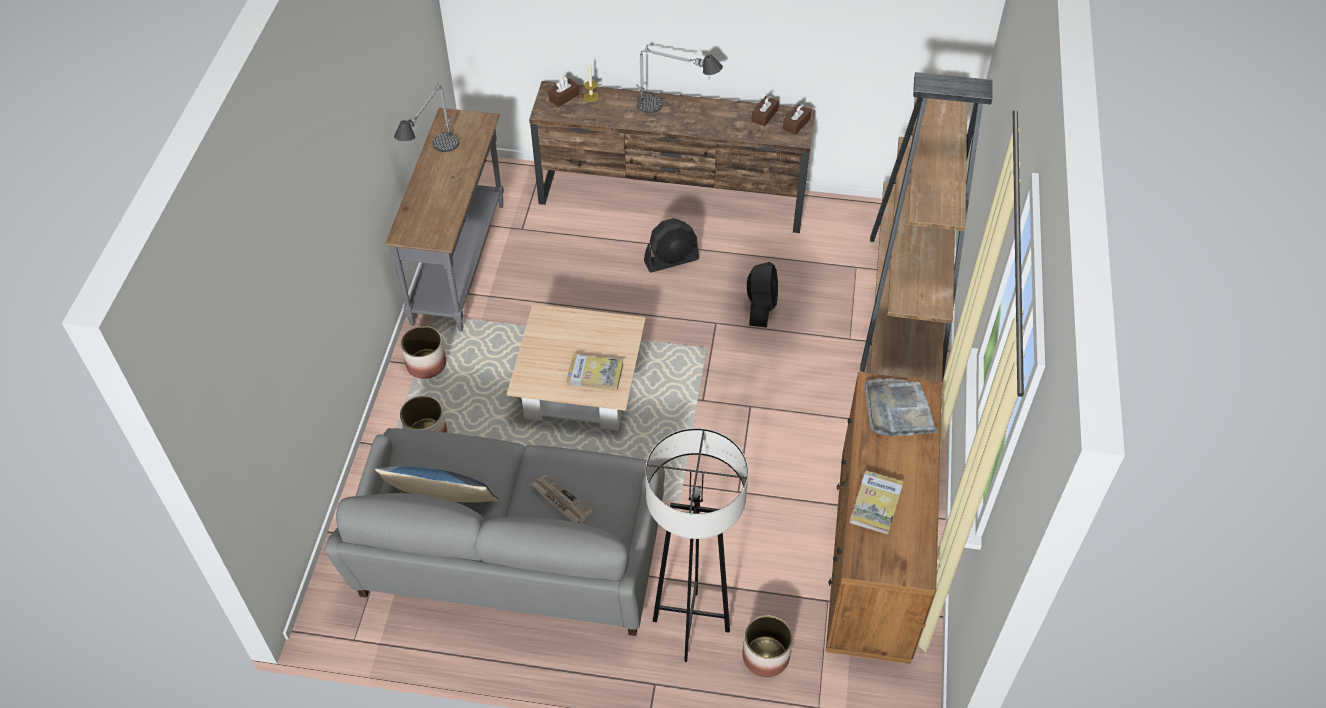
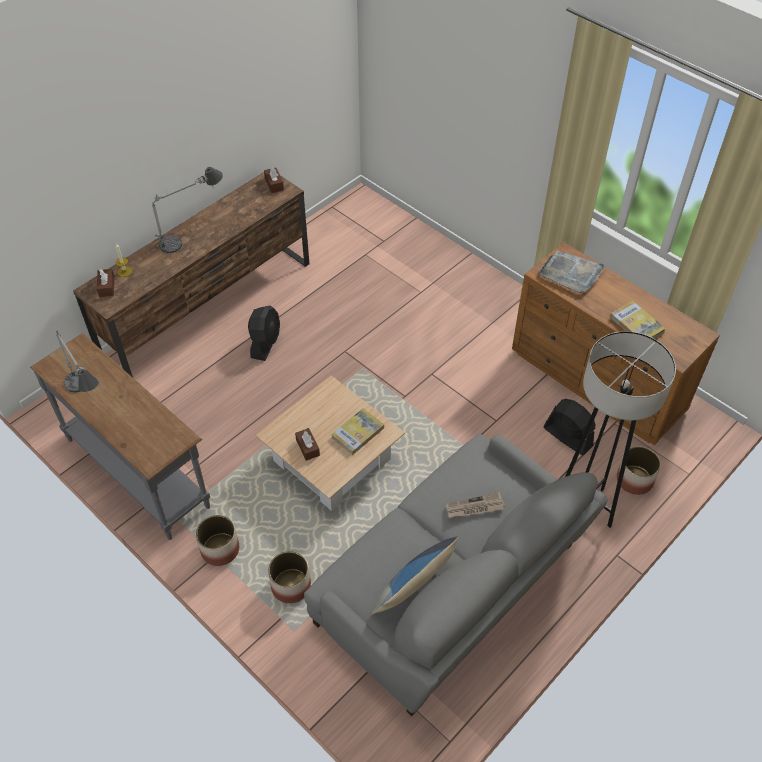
camera: 55 degrees left, 0 degrees up
black fan [747,262,778,328] -> black fan moved to [543,399,595,455]
brown tissue box [752,96,779,127] -> brown tissue box moved to [295,428,320,461]
brown bookcase [860,72,993,384] -> none

